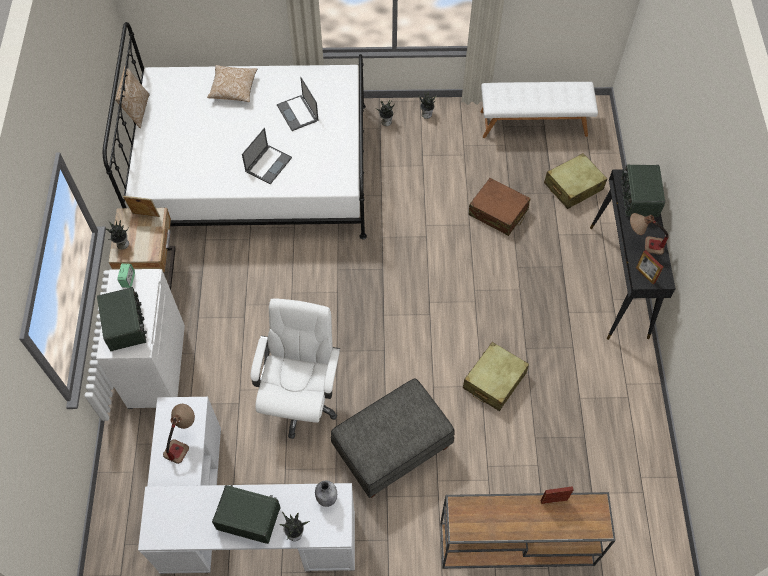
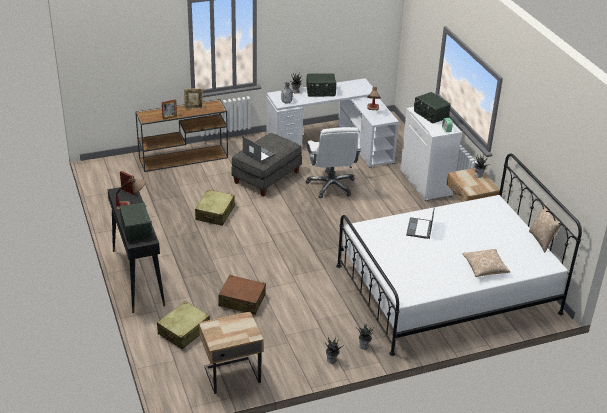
camera: 160 degrees right, 25 degrees down
picture frame [123,196,160,217] -> picture frame moved to [184,88,203,109]
laptop [277,77,319,131] -> laptop moved to [243,136,276,163]
white bench [481,82,598,138] -> beige nightstand [199,312,263,394]

